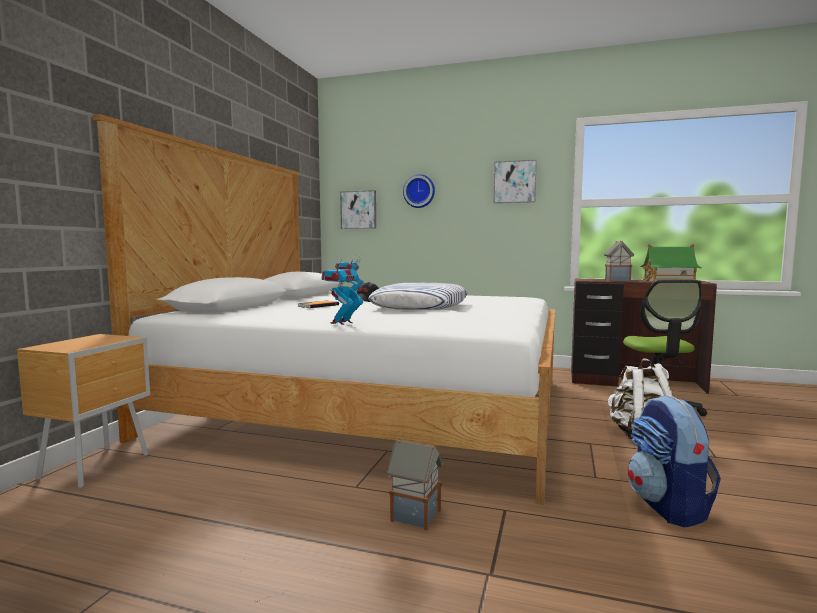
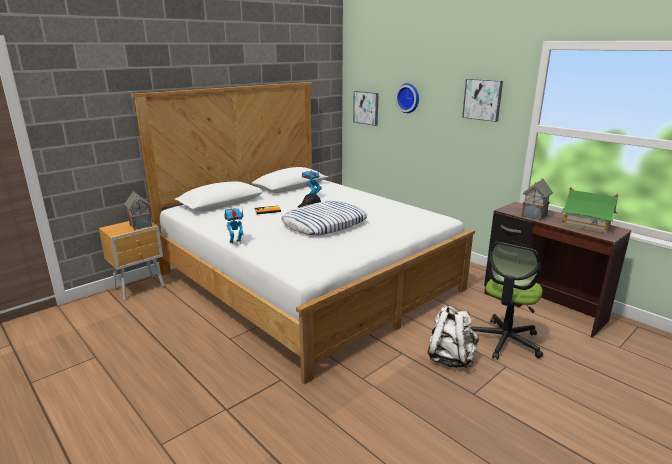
camera: 30 degrees right, 15 degrees up
toy house [387,439,443,530] -> toy house moved to [124,191,152,230]
backpack [628,396,721,527] -> none

